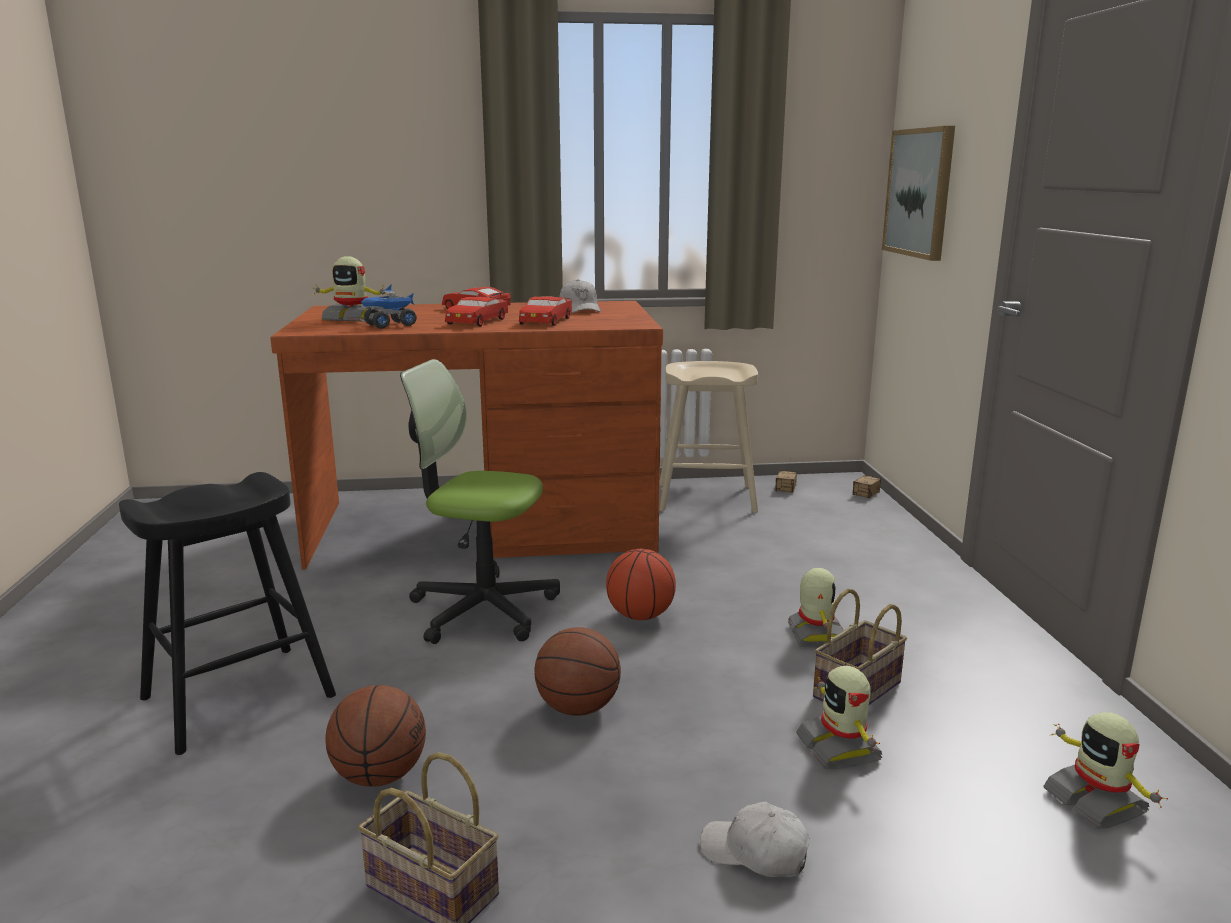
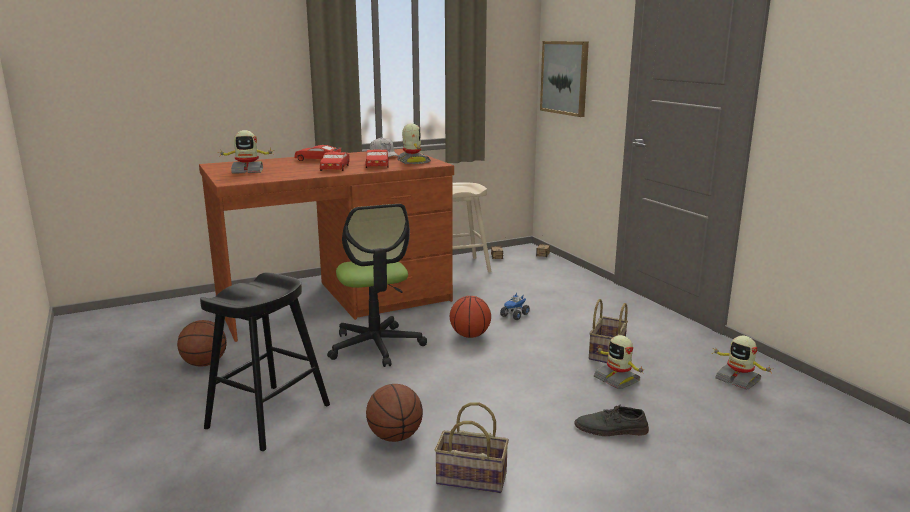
camera: 20 degrees left, 0 degrees up
toy truck [361,285,417,329] -> toy truck moved to [500,293,530,320]
office chair [400,359,560,644] -> office chair turned 105 degrees counterclockwise [327,204,427,367]
basketball [534,627,621,716] -> basketball moved to [177,320,227,367]
white cap [700,802,810,878] -> grey shoe [575,404,649,436]
toy robot [788,568,843,648] -> toy robot moved to [397,123,431,164]

